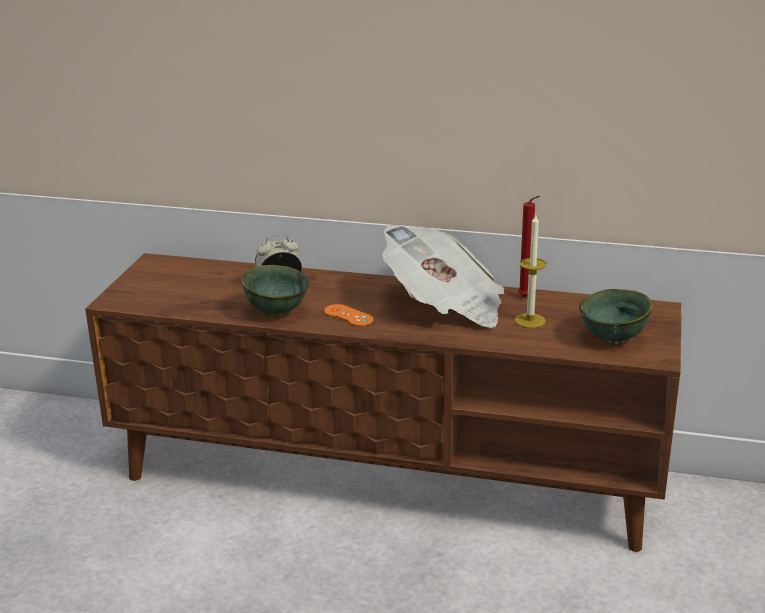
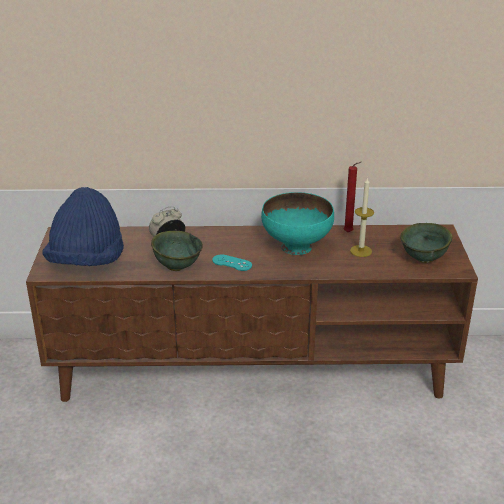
camera: 15 degrees left, 5 degrees up
orange game controller [324,304,373,326] -> turquoise game controller [212,254,252,271]
newspaper [382,225,504,328] -> turquoise bowl [261,192,334,255]
none -> blue hat [42,187,124,266]

